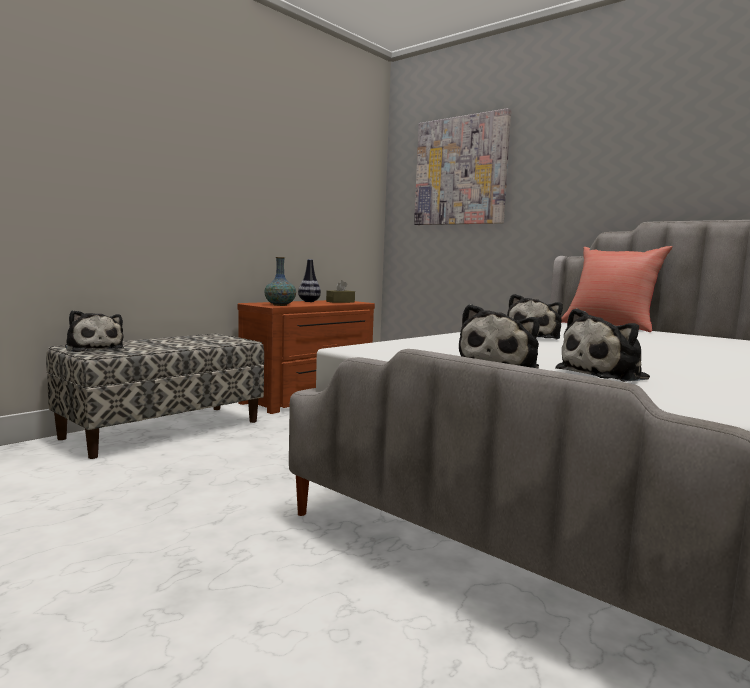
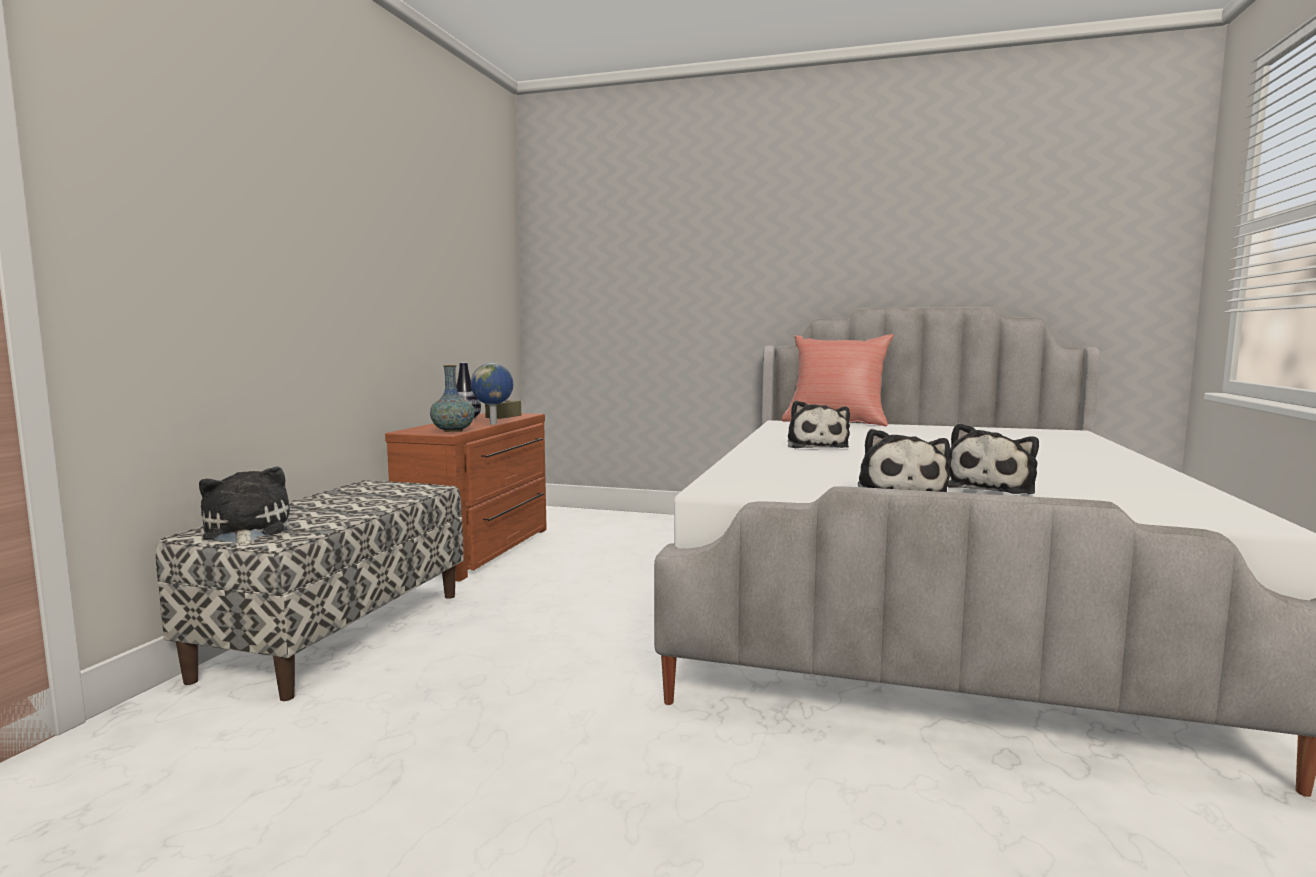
camera: 25 degrees left, 0 degrees up
plush toy [65,310,124,352] -> plush toy turned 135 degrees counterclockwise [199,466,290,546]
picture [414,108,511,225] -> none
none -> globe [471,363,514,424]

